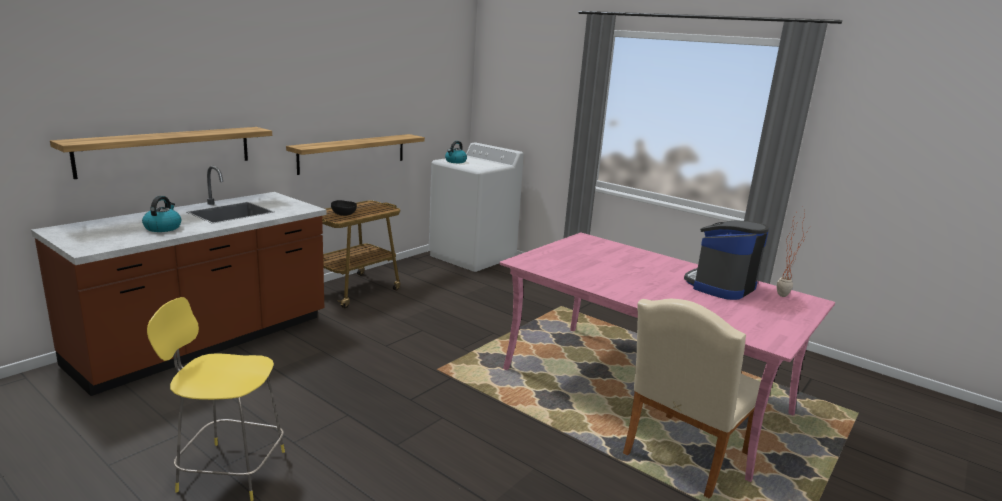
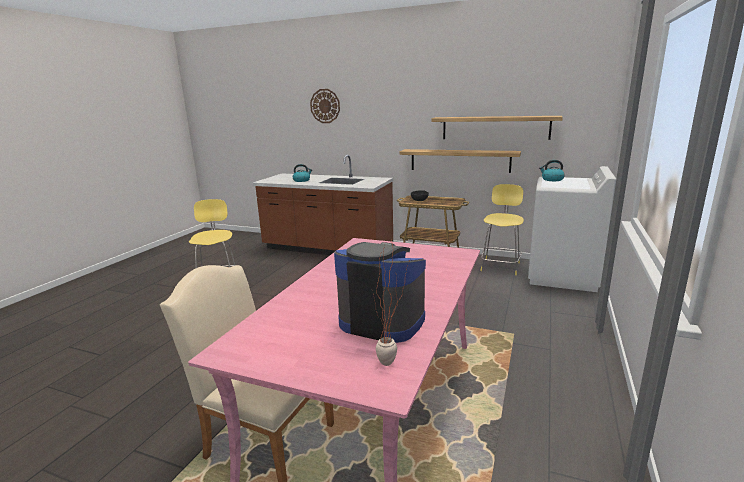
camera: 75 degrees right, 0 degrees up
shelf [50,127,272,179] -> shelf moved to [432,116,563,140]
none -> wall clock [310,89,340,123]
none -> yellow stool [480,184,524,275]

